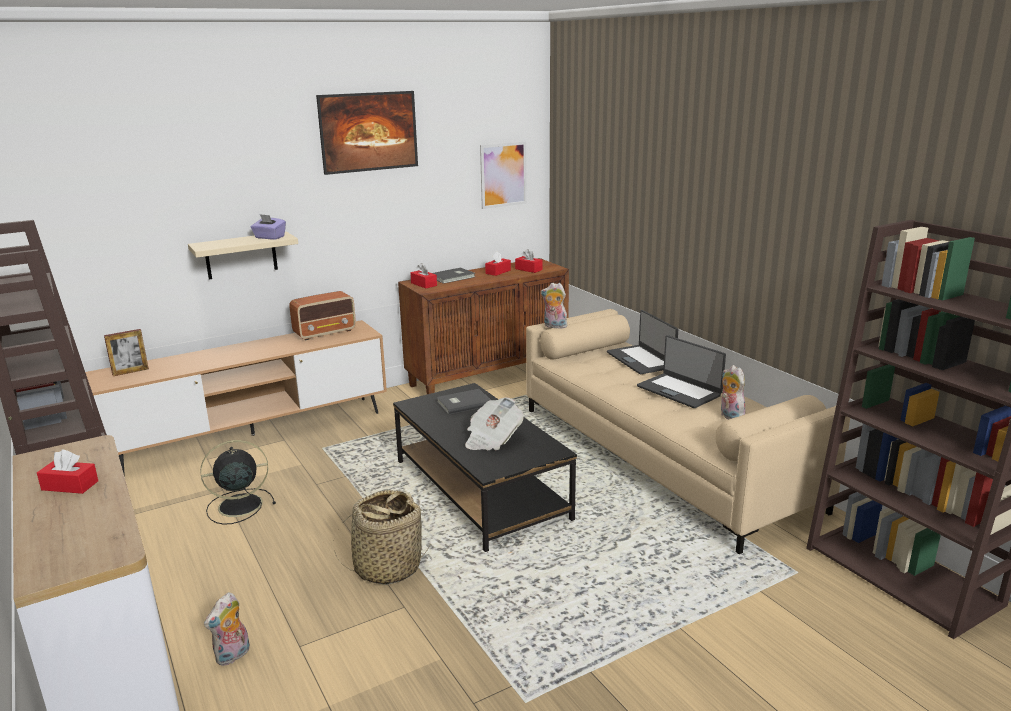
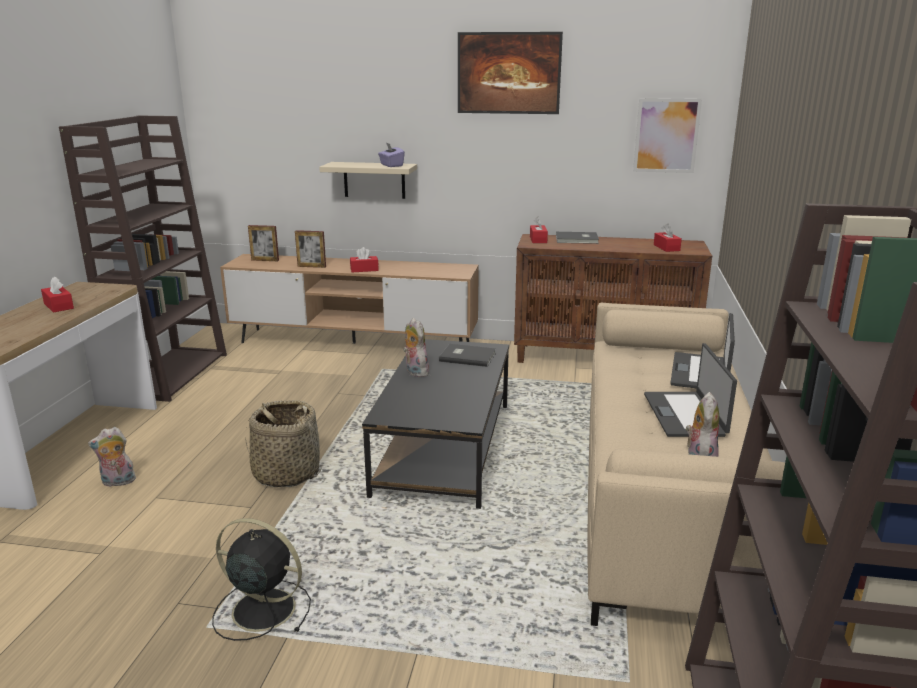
camera: 40 degrees right, 0 degrees up
black fan [200,440,276,525] -> black fan moved to [212,518,311,641]
radio [289,291,356,340] -> none
newspaper [465,397,524,450] -> none
red tissue box [485,251,511,276] -> red tissue box moved to [350,247,379,272]
plush toy [541,283,567,328] -> plush toy moved to [403,318,429,377]
none -> picture frame [295,230,326,268]

